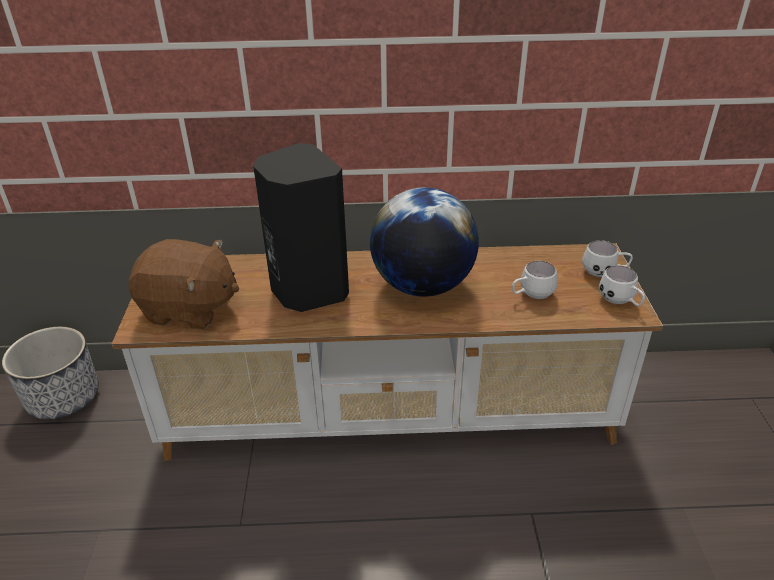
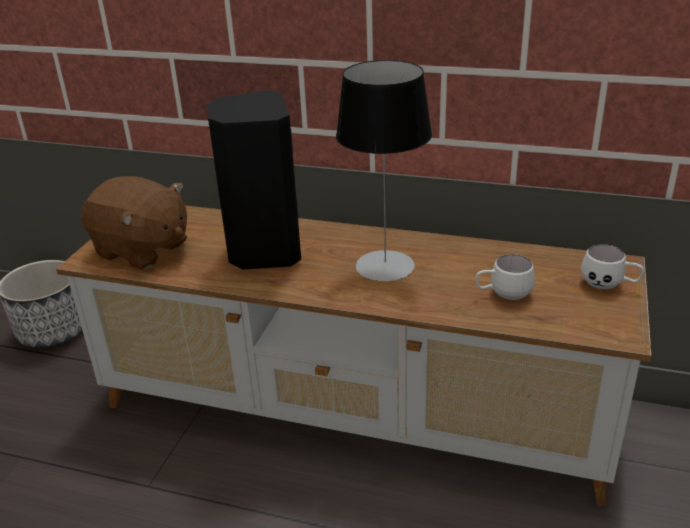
camera: 20 degrees right, 5 degrees down
globe [370,187,479,297] -> table lamp [336,60,432,282]
white mug [599,265,645,306] -> none

